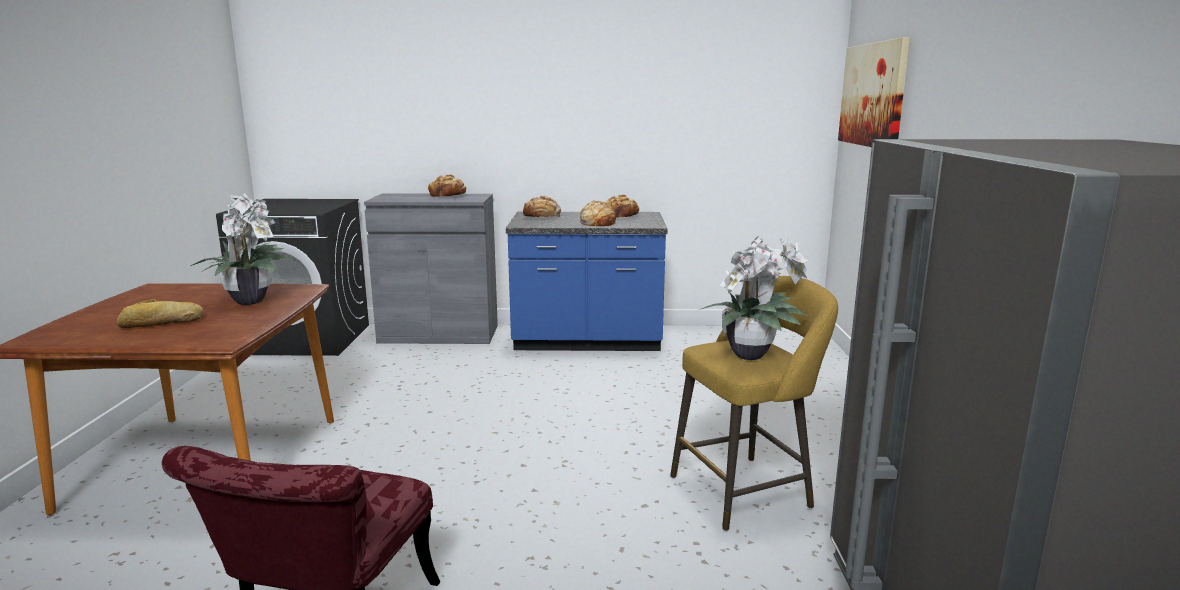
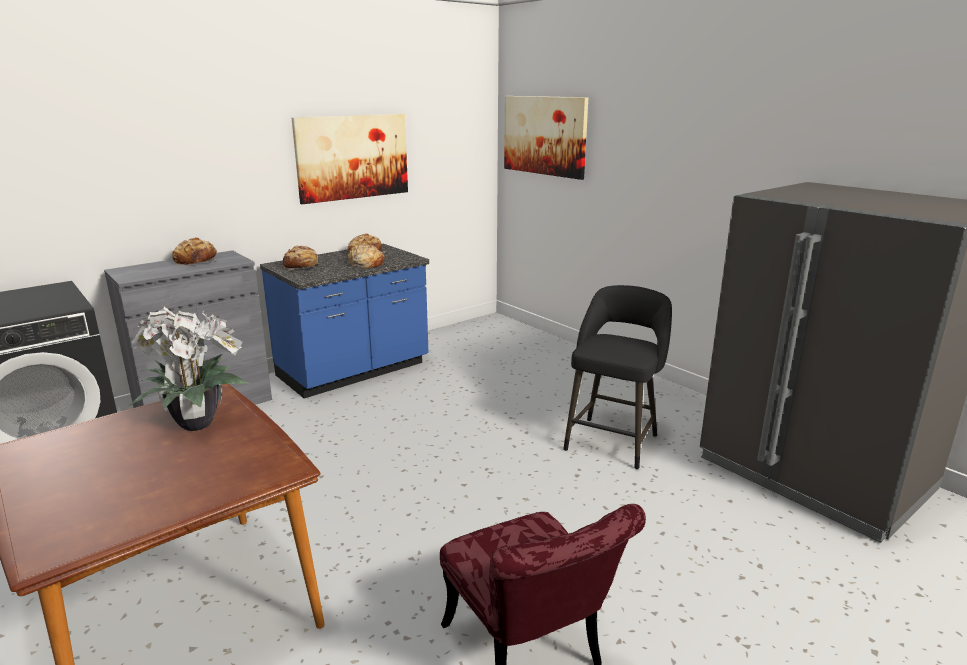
camera: 40 degrees left, 5 degrees up
bread [117,299,204,328] -> none
yellow stool [670,276,838,531] -> black stool [563,285,672,470]
potted plant [699,237,808,360] -> none
none -> picture [292,114,408,204]

